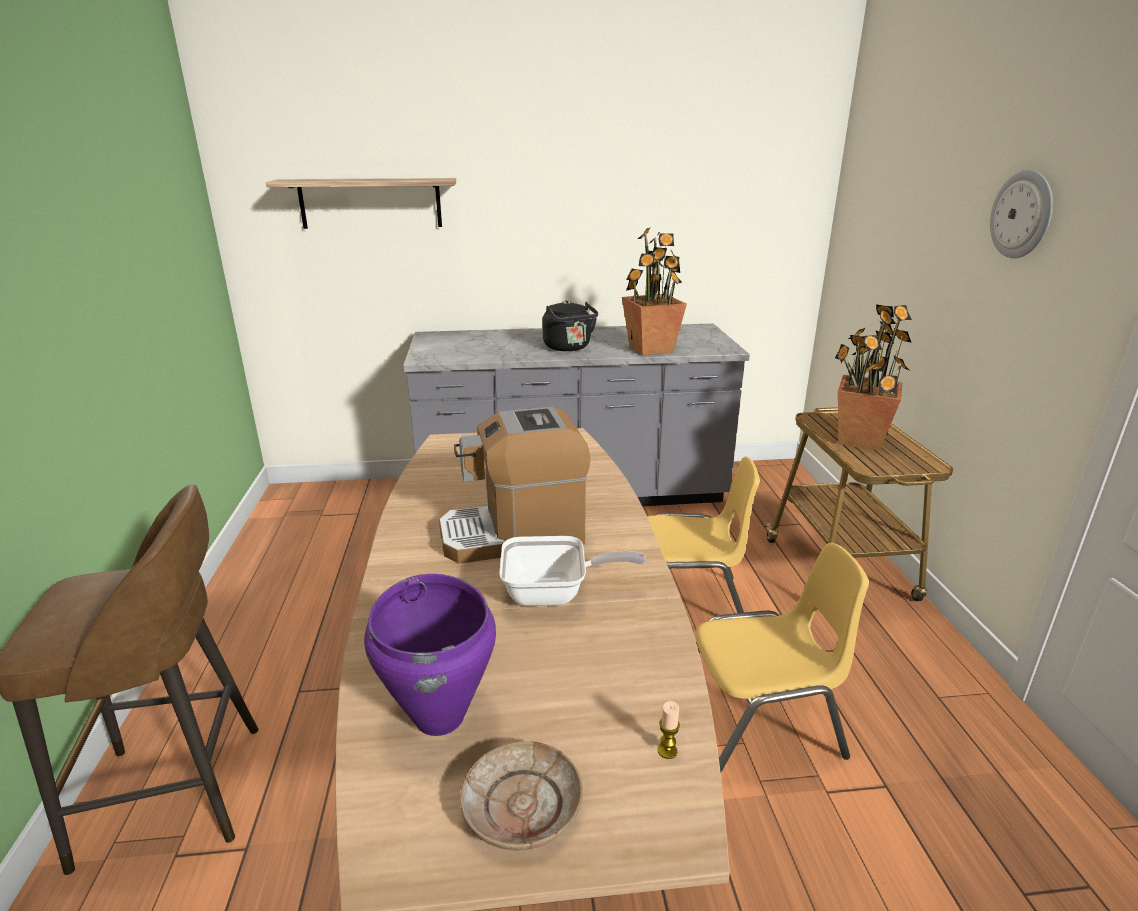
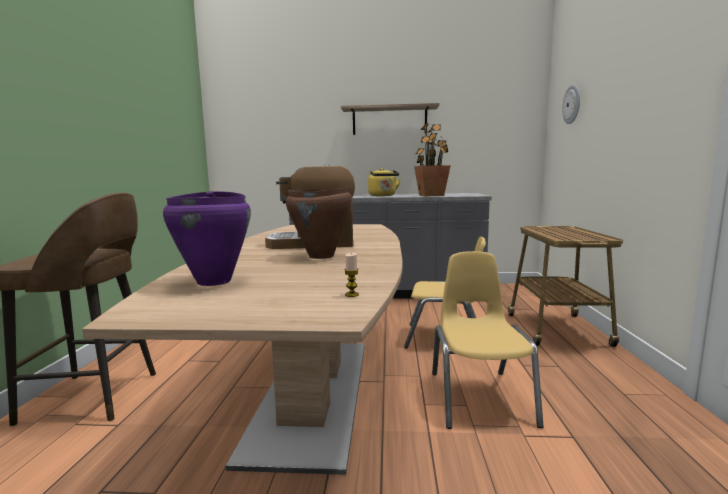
camera: 10 degrees right, 15 degrees down
shelf [266,178,456,229] -> shelf moved to [341,103,439,135]
beige plate [460,741,583,851] -> none
frying pan [499,536,646,606] -> brown cooking pot [286,187,352,259]
black kettle [543,300,598,351] -> yellow kettle [368,168,401,196]
yellow chair [696,542,869,773] -> yellow chair turned 90 degrees counterclockwise [432,251,544,429]
potted plant [835,304,912,451] -> none
wall clock [990,170,1053,258] -> wall clock moved to [562,85,580,124]

